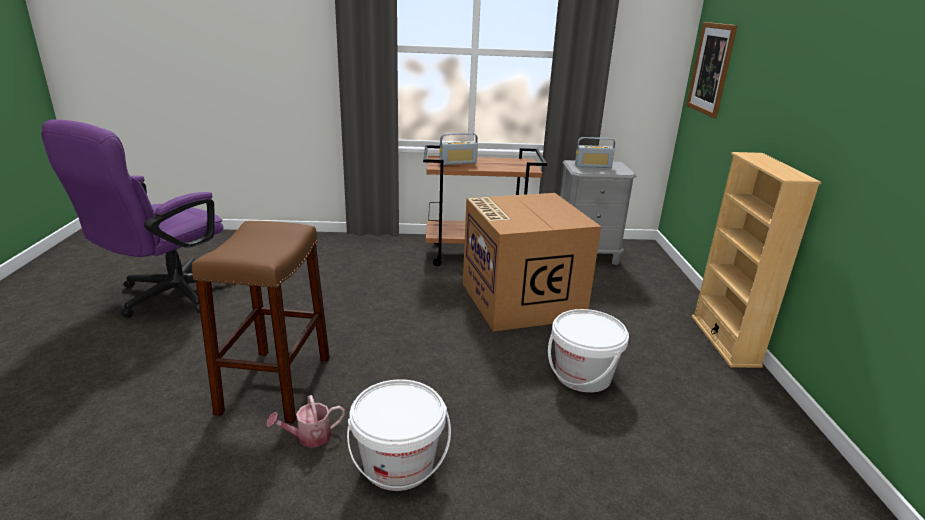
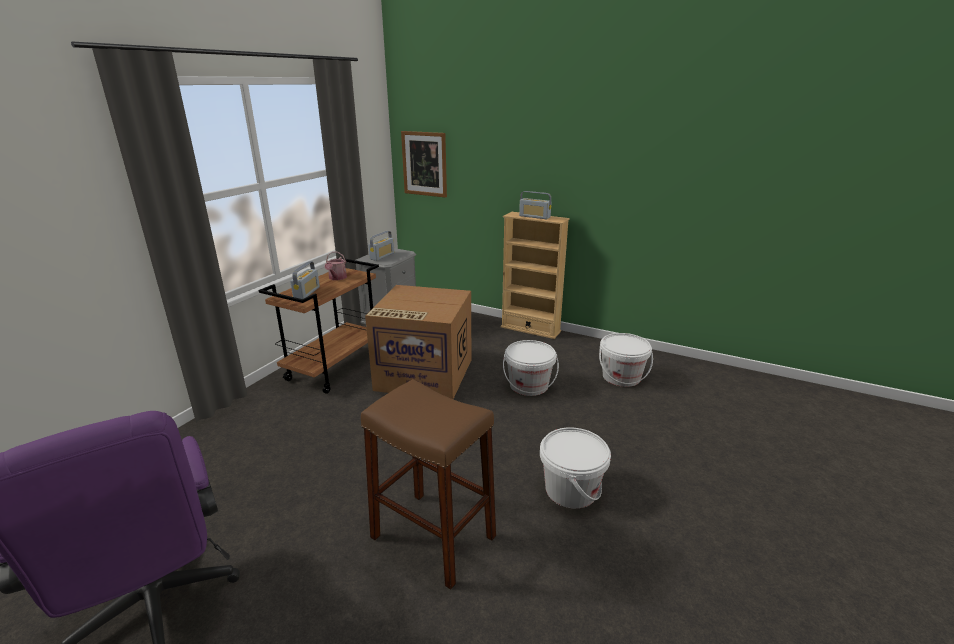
camera: 60 degrees left, 0 degrees up
watering can [267,395,345,447] -> watering can moved to [324,252,347,280]
none -> radio [519,191,551,219]
none -> white bucket [599,333,653,387]

